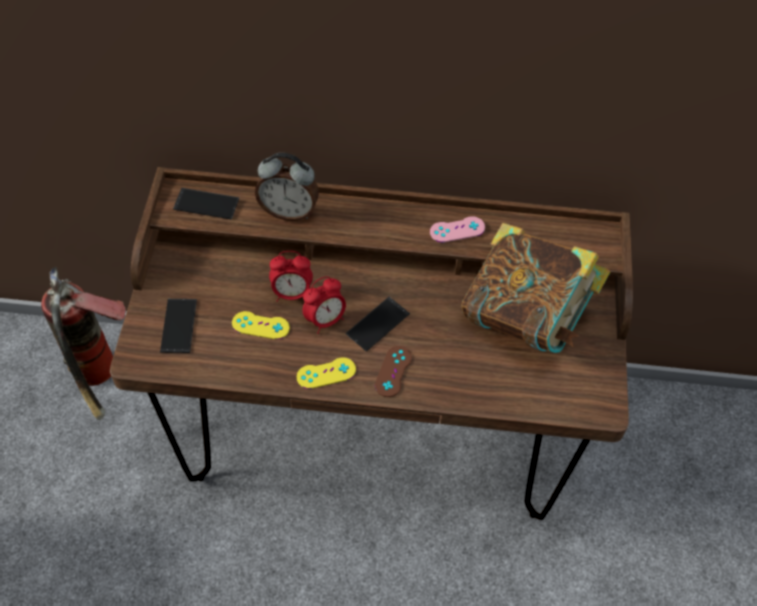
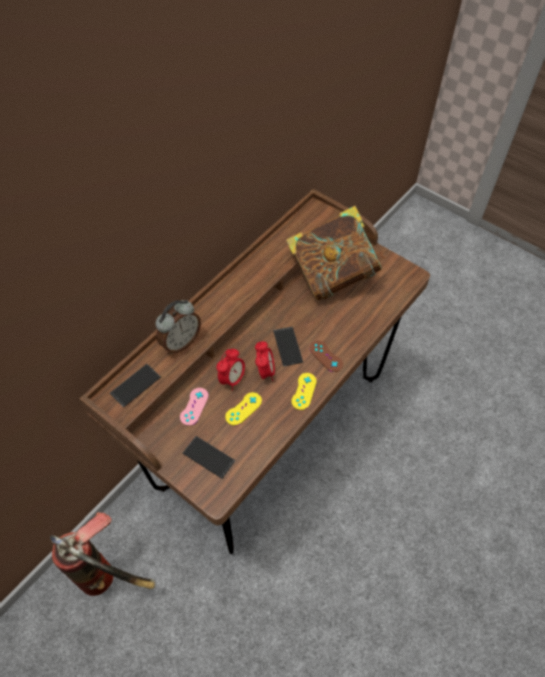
camera: 55 degrees left, 0 degrees up
pink game controller [430,216,485,243] -> pink game controller moved to [180,388,209,426]

